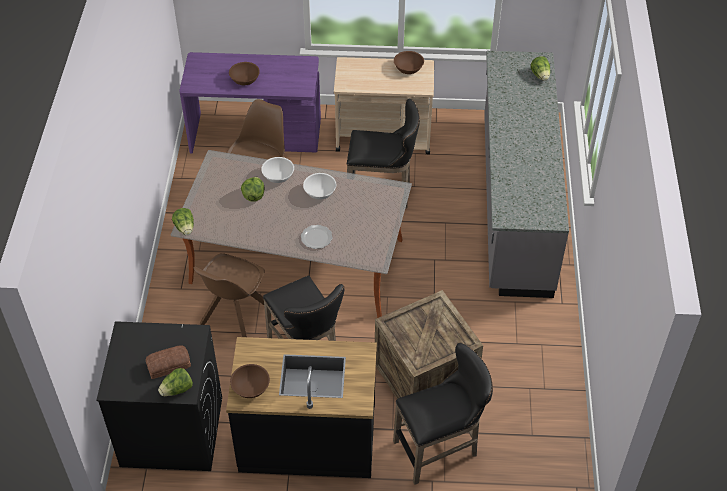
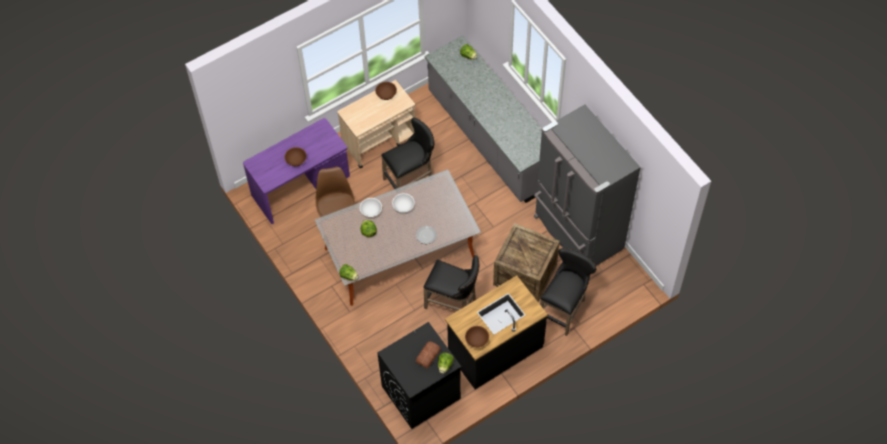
camera: 35 degrees left, 10 degrees up
brown chair [193,253,265,337] -> none
none -> grey fridge [534,104,641,266]

